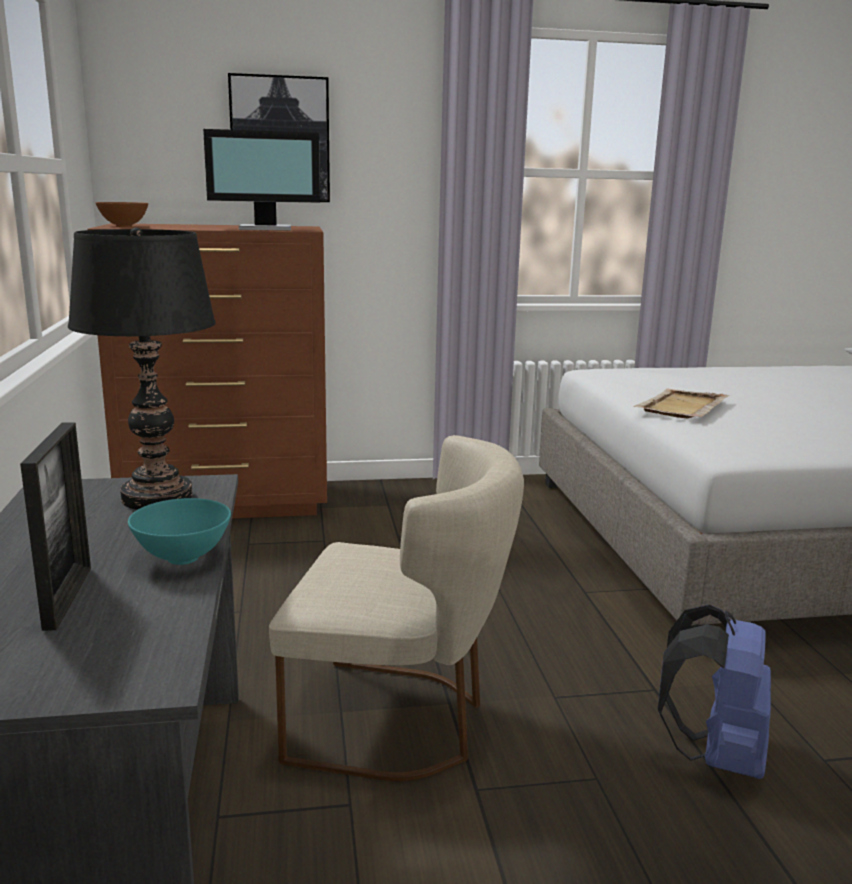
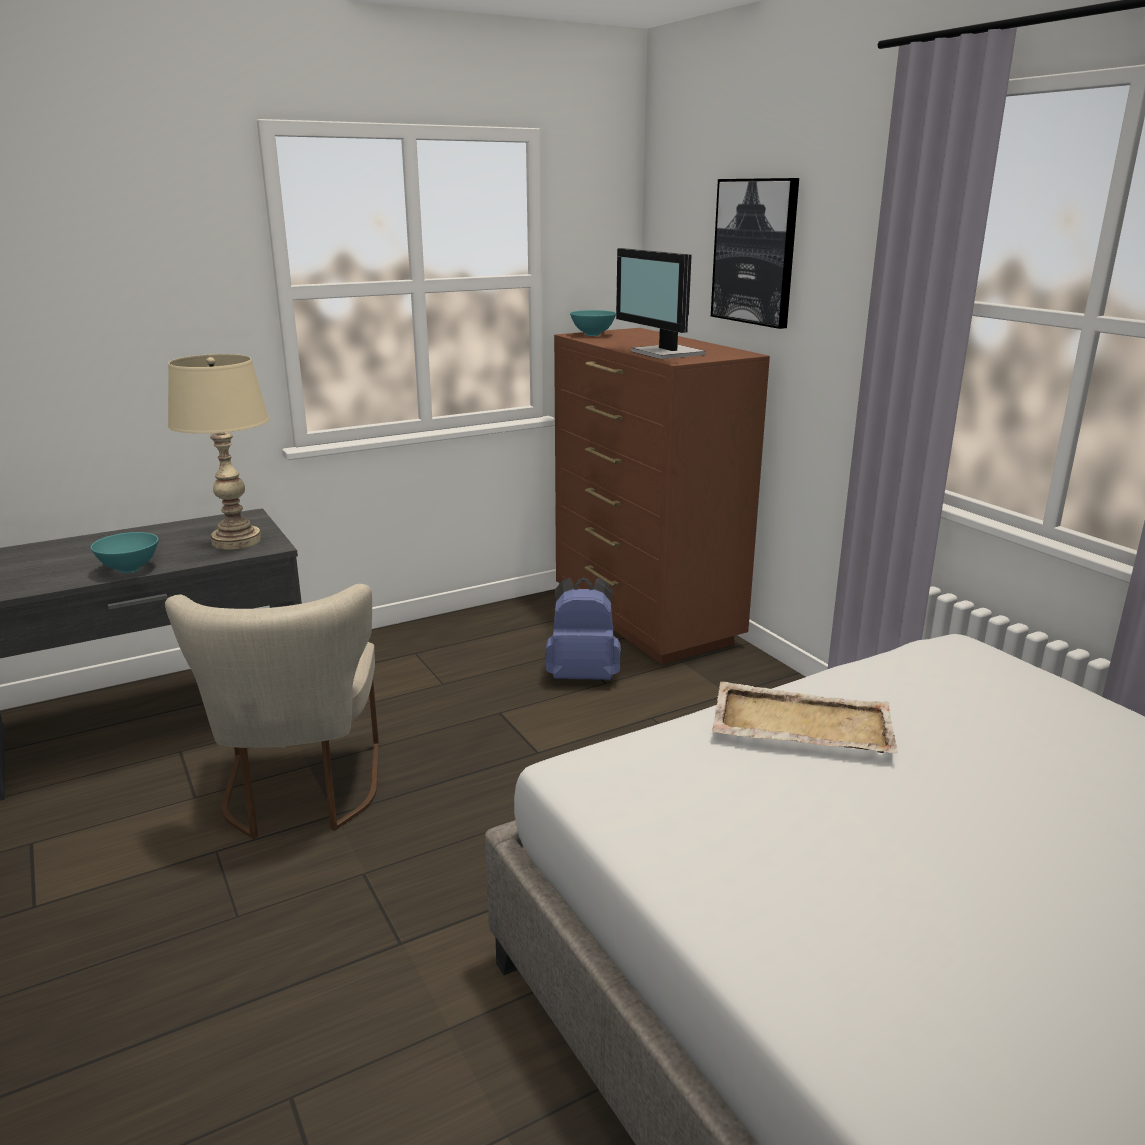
camera: 70 degrees right, 5 degrees up
picture frame [20,422,91,631] -> none
black table lamp [68,228,216,510] -> beige table lamp [168,354,269,550]
brown bowl [96,202,148,227] -> turquoise bowl [570,310,616,336]
blue backpack [658,605,771,779] -> blue backpack moved to [545,577,621,680]

